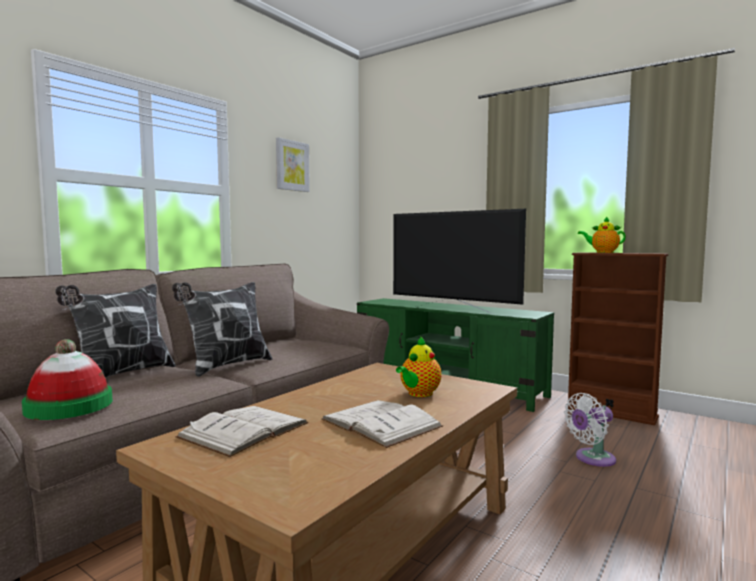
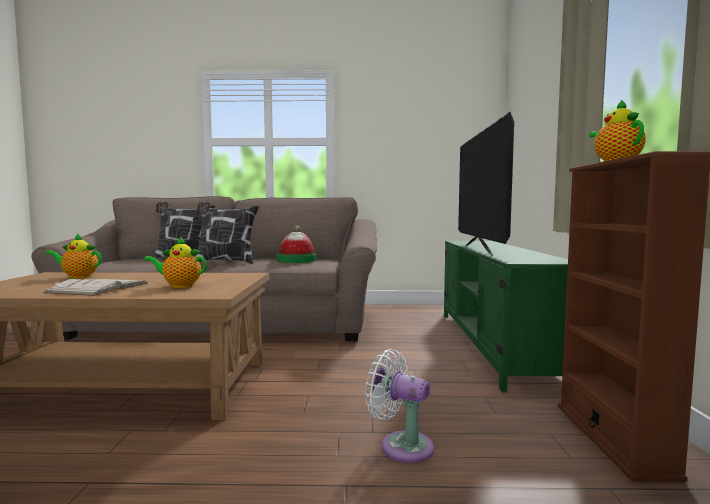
camera: 55 degrees right, 0 degrees up
hat [22,339,113,420] -> hat moved to [277,225,317,263]
white book [175,406,308,457] -> teapot [45,233,102,279]
picture [276,137,310,192] -> none

